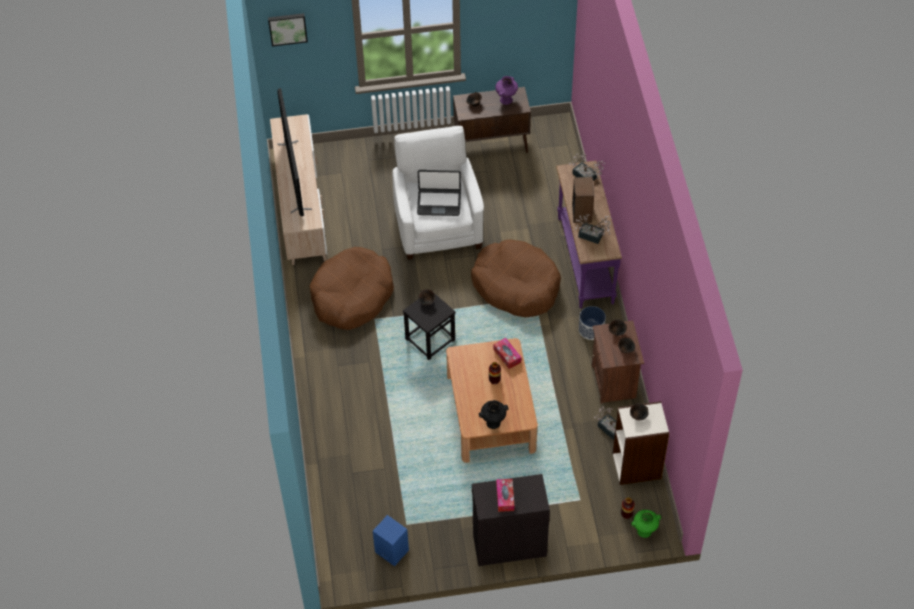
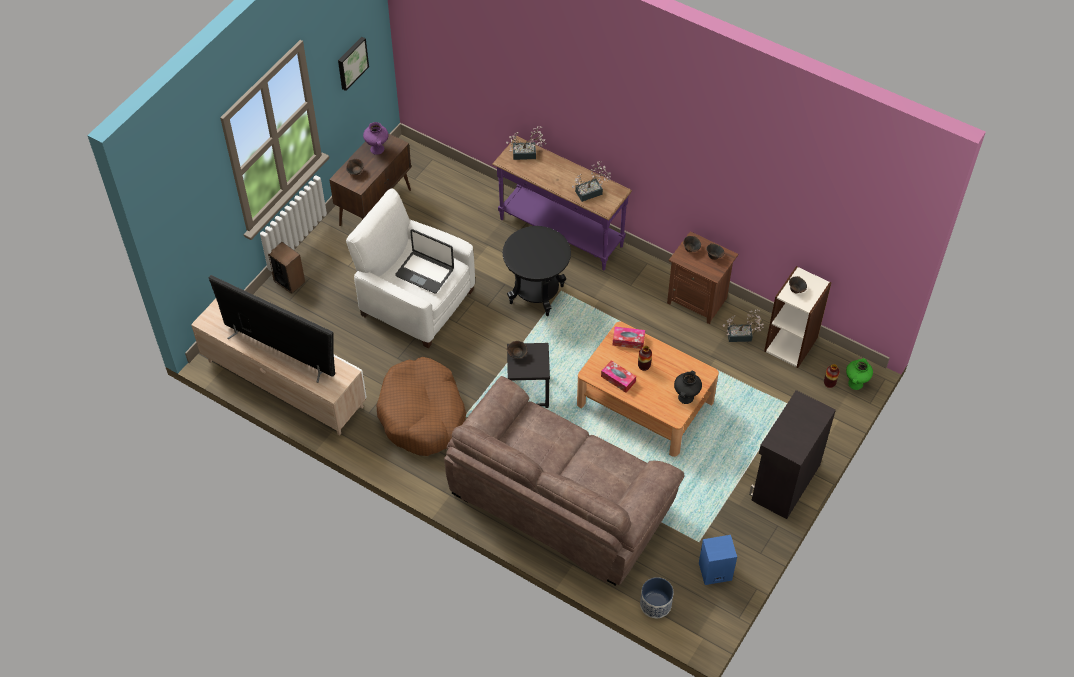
camera: 50 degrees left, 0 degrees up
picture [268,13,308,47] -> picture moved to [338,37,369,91]
laptop [417,170,461,216] -> laptop turned 75 degrees clockwise [395,229,454,293]
brown dog bed [471,239,561,317] -> black side table [503,226,571,316]
tissue box [496,479,514,512] -> tissue box moved to [601,360,636,393]
speaker [572,177,594,223] -> speaker moved to [268,242,305,294]
planter [579,306,606,340] -> planter moved to [640,577,674,618]
none -> brown sofa [444,376,685,586]

